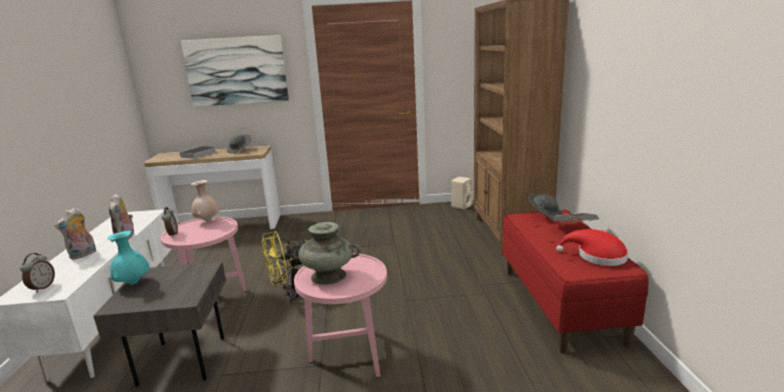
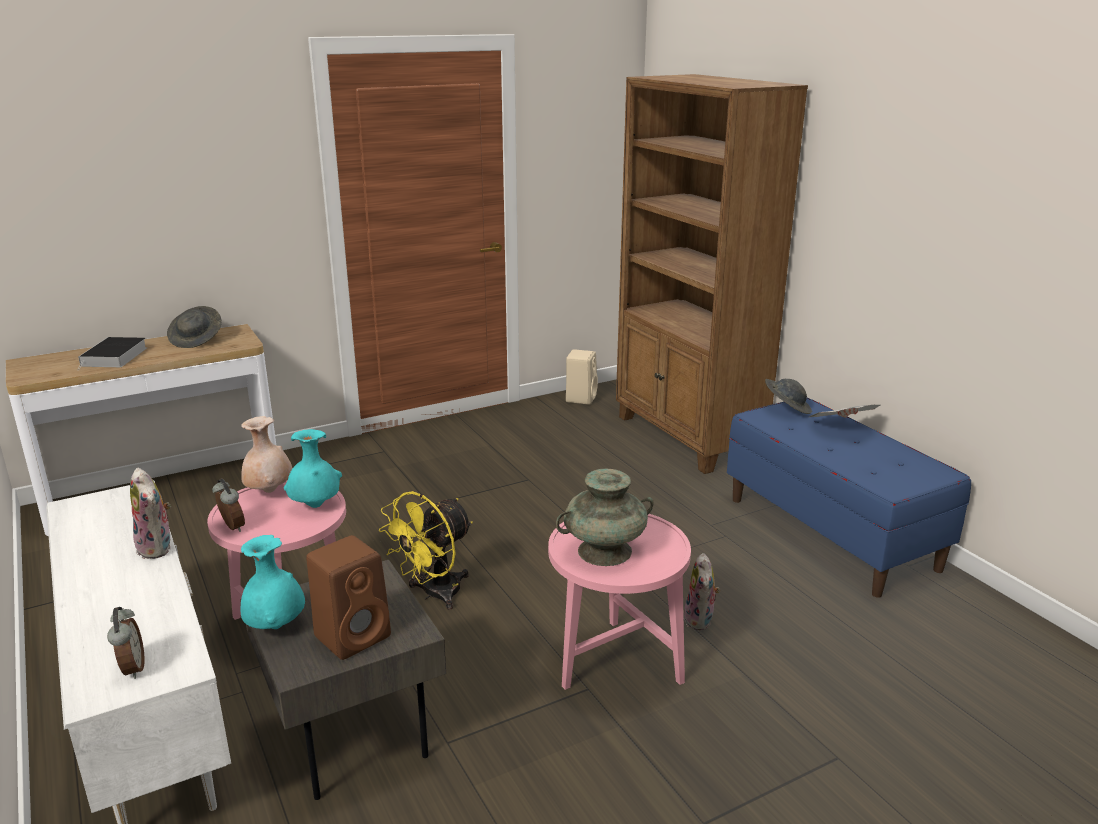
camera: 25 degrees left, 5 degrees up
plush toy [55,208,96,260] -> plush toy moved to [684,553,720,630]
picture [181,35,289,107] -> none
red bench [502,210,649,354] -> blue bench [727,398,971,598]
red hat [556,229,629,266] -> none
none -> turquoise vase [284,429,342,508]
none -> brown speaker [306,535,391,660]

